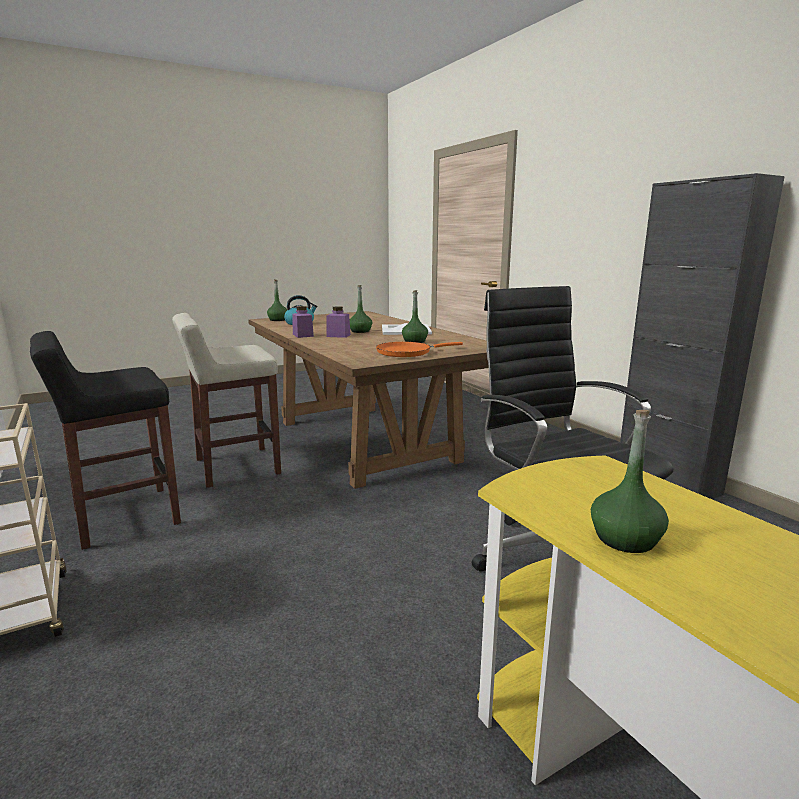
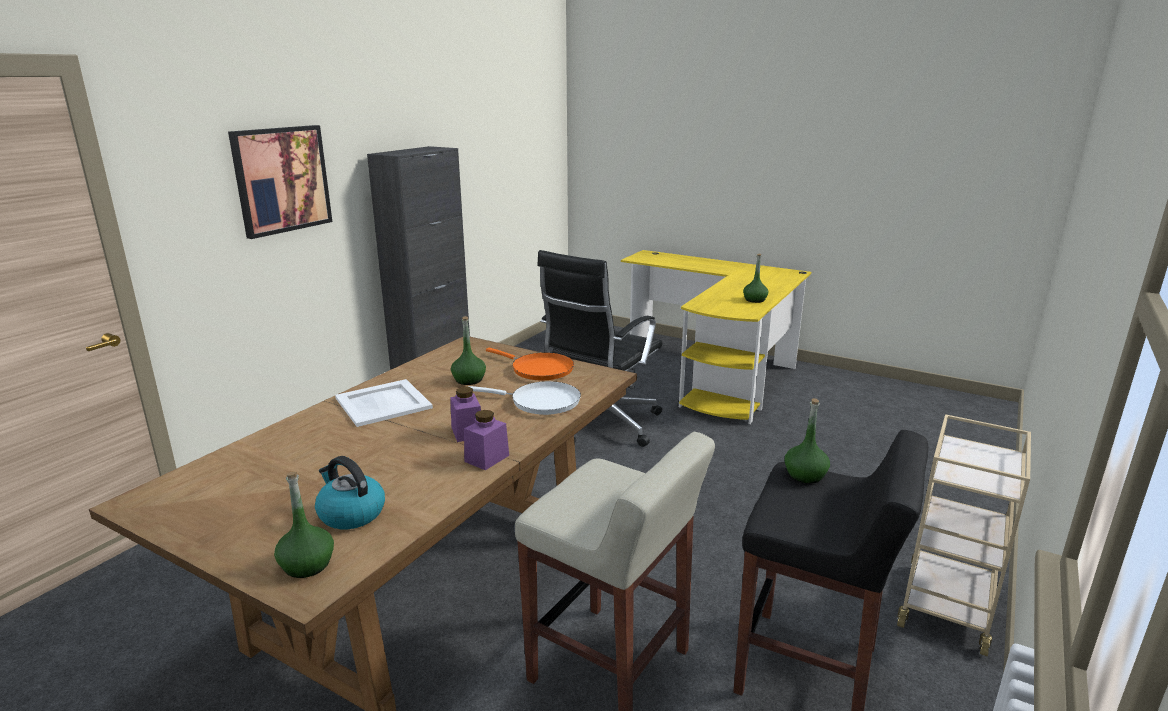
camera: 120 degrees left, 5 degrees up
green bottle [350,285,372,333] -> green bottle moved to [785,398,830,484]
none -> picture [228,125,332,239]
none -> white frying pan [469,381,581,415]

